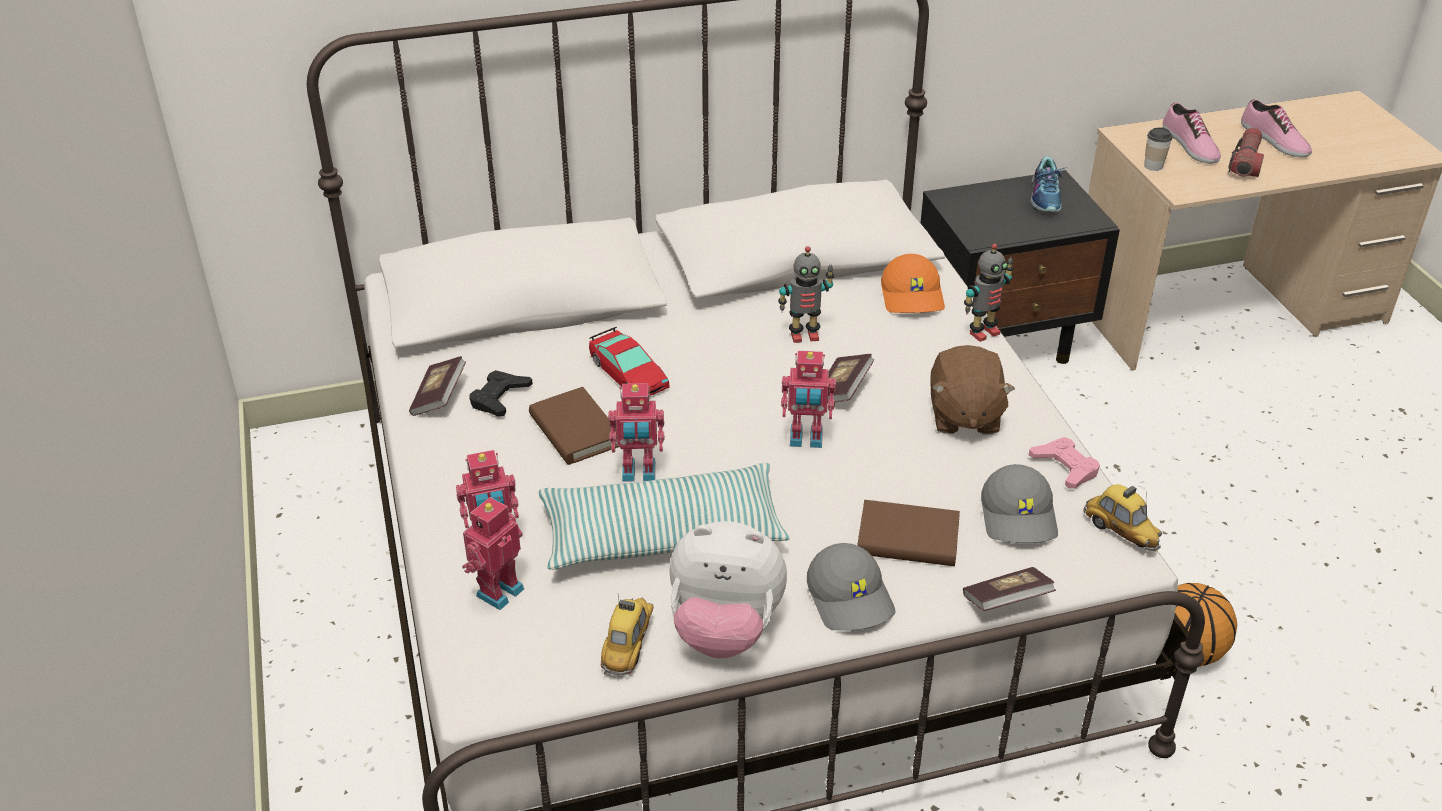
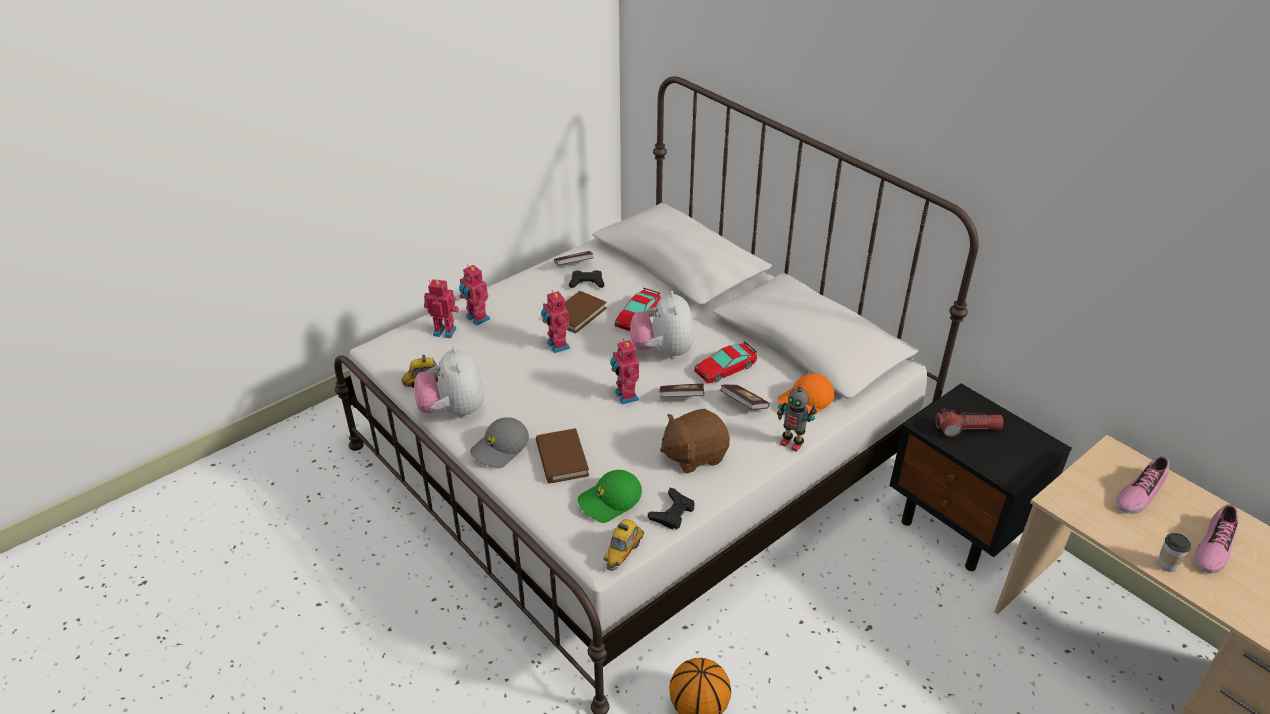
camera: 65 degrees right, 0 degrees up
pillow [539,463,790,570] -> none
toy robot [778,246,834,343] -> toy car [694,341,757,383]
book [963,567,1056,611] -> book moved to [720,385,770,410]
grey cap [981,464,1058,543] -> green cap [578,470,642,523]
pink game controller [1029,437,1100,489] -> black game controller [648,488,695,529]
shoe [1030,156,1068,212] -> none
cup [1144,127,1173,171] -> cup moved to [1157,533,1191,572]
flashlight [1228,127,1264,177] -> flashlight moved to [935,408,1004,437]
none -> plush toy [630,291,694,359]

